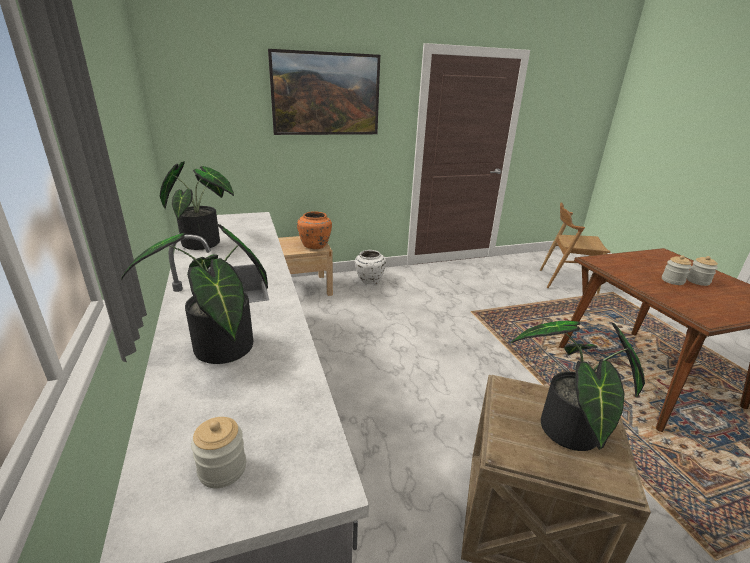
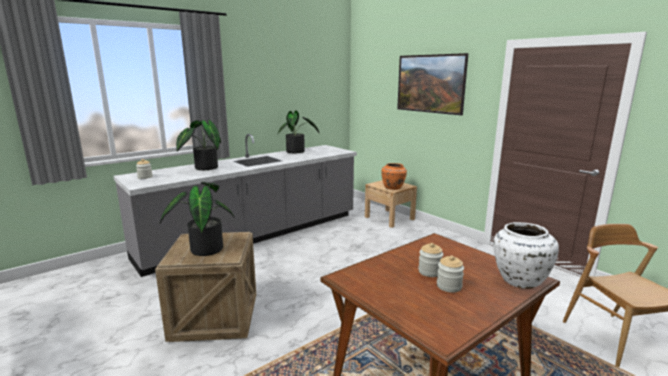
camera: 70 degrees right, 10 degrees down
white vase [355,250,386,284] -> white vase moved to [493,222,559,289]

